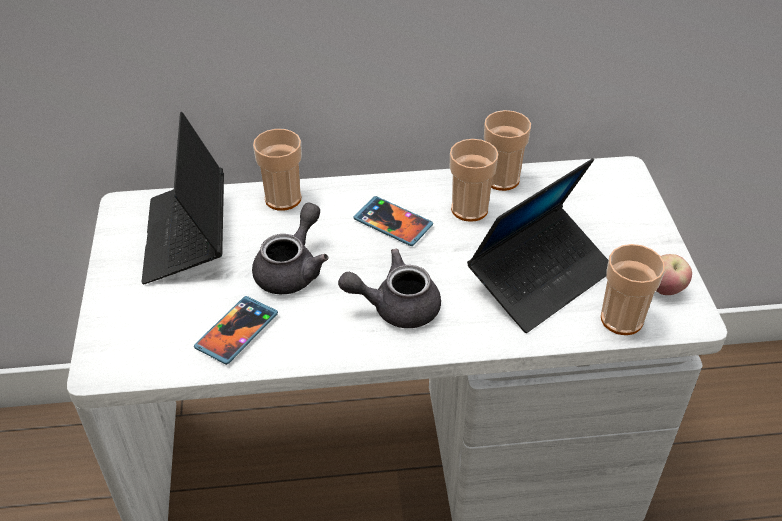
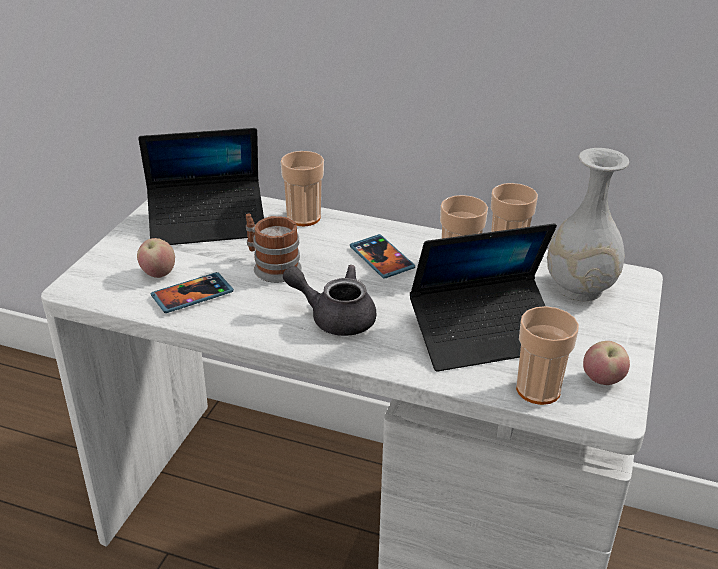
camera: 25 degrees right, 10 degrees down
laptop [142,112,224,284] -> laptop turned 120 degrees counterclockwise [138,128,264,245]
grey teapot [252,202,328,294] -> mug [246,214,302,283]
none -> apple [137,238,175,278]
none -> white vase [547,148,629,301]

